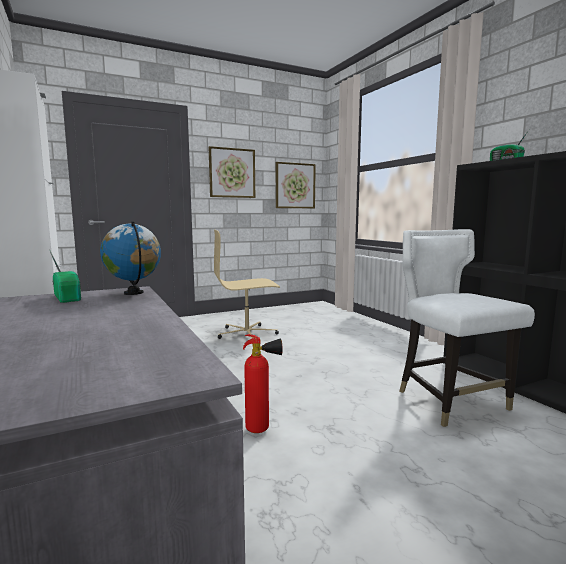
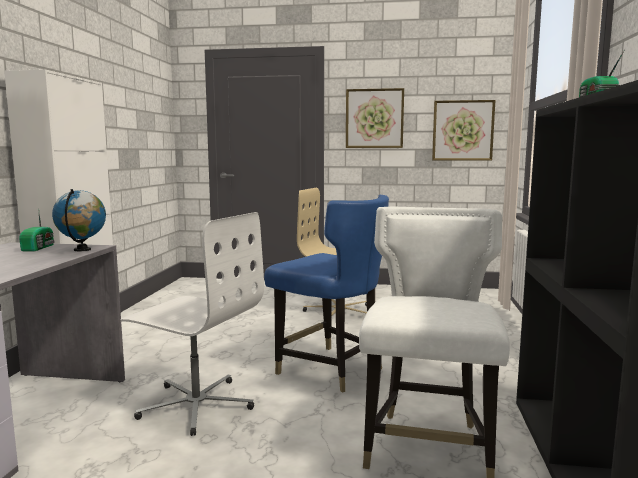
camera: 35 degrees right, 0 degrees up
fire extinguisher [243,334,283,433] -> white office chair [120,212,264,436]
none -> blue chair [264,195,389,393]

